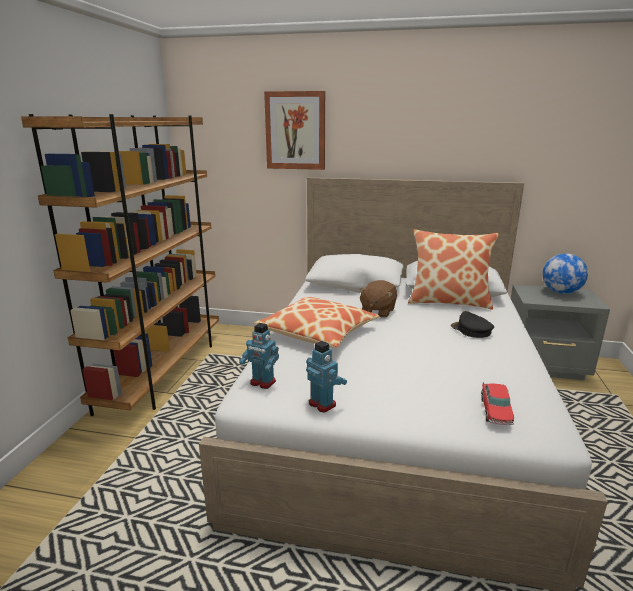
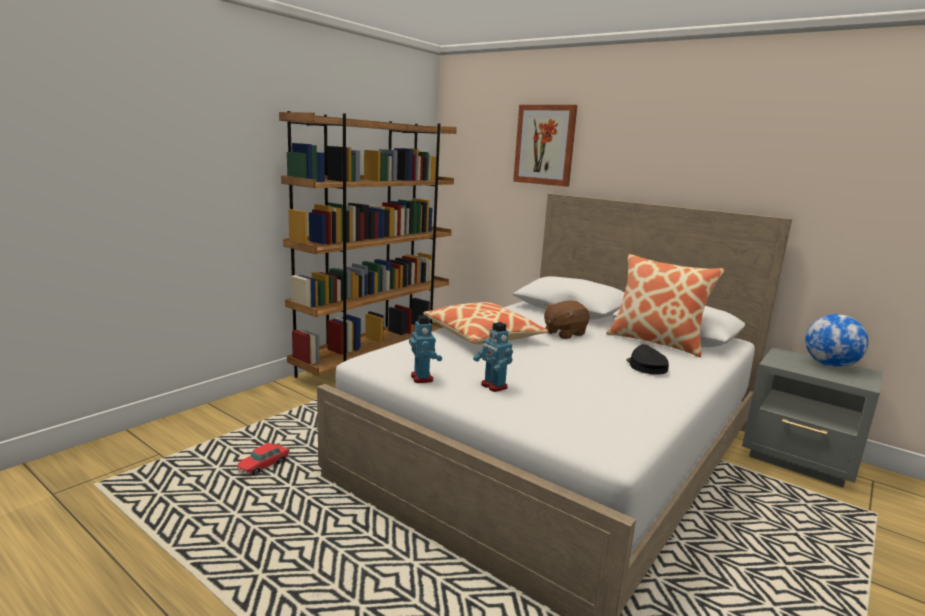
camera: 25 degrees right, 5 degrees down
toy robot [239,323,279,389] -> toy robot moved to [473,322,513,392]
toy car [481,382,514,425] -> toy car moved to [237,443,290,475]

